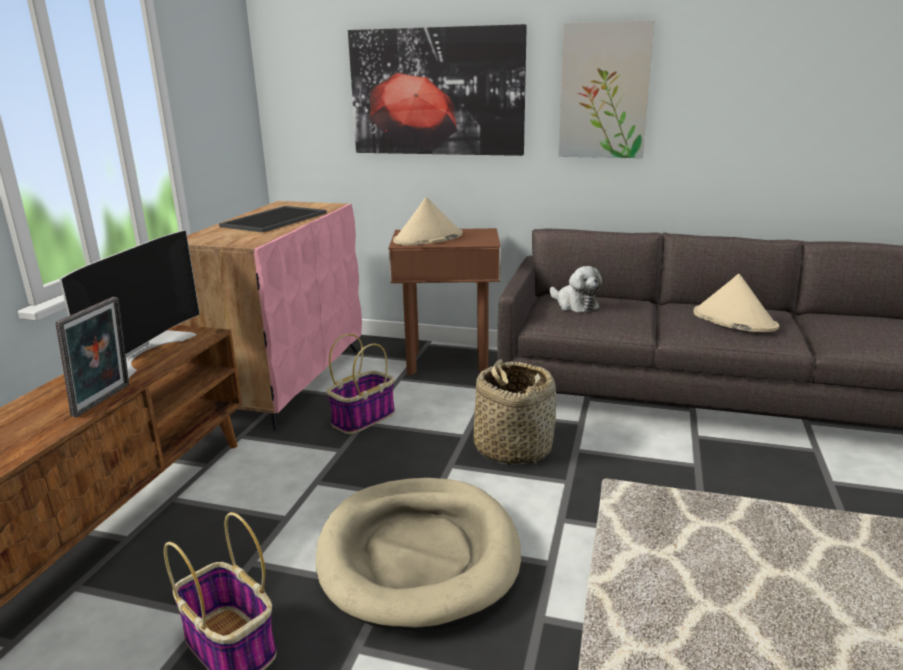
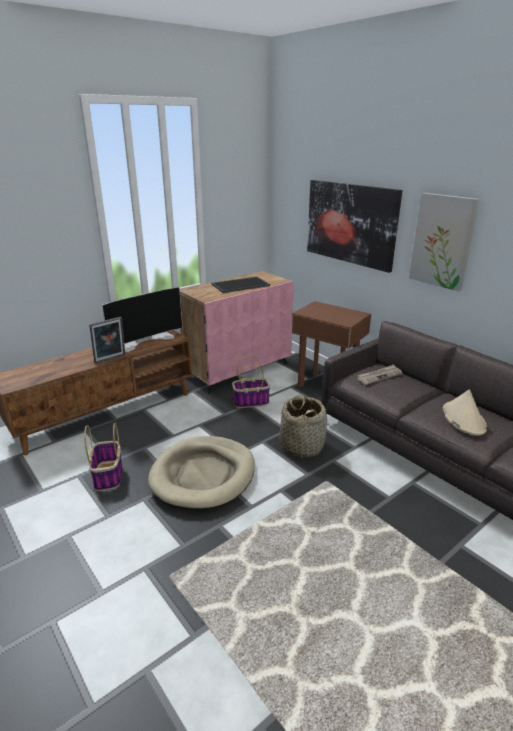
camera: 35 degrees right, 5 degrees up
beige hat [393,197,463,245] -> none
plush toy [550,266,602,312] -> newspaper [357,364,402,385]

